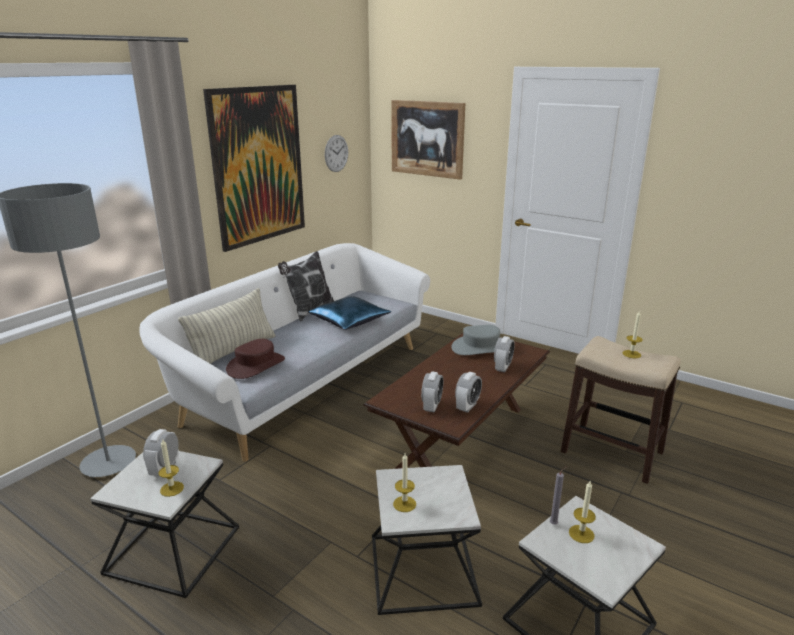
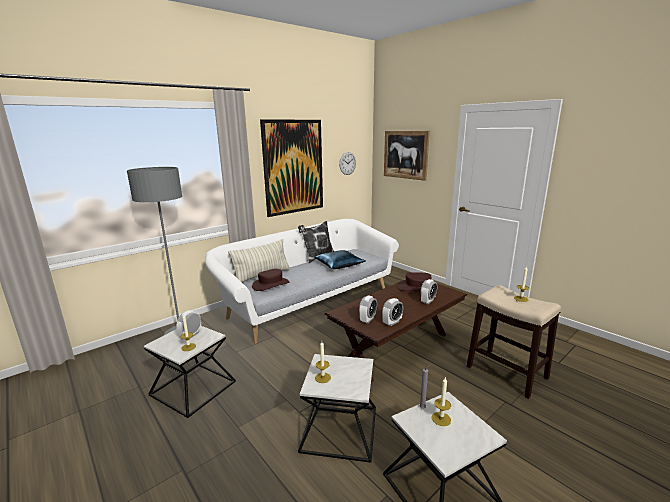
camera: 15 degrees right, 5 degrees down
grey hat [451,325,500,355] -> brown hat [397,272,438,291]

